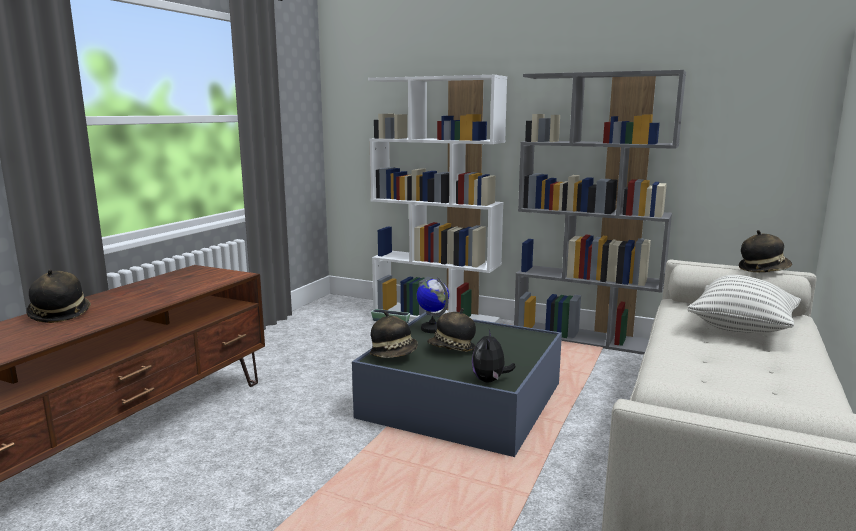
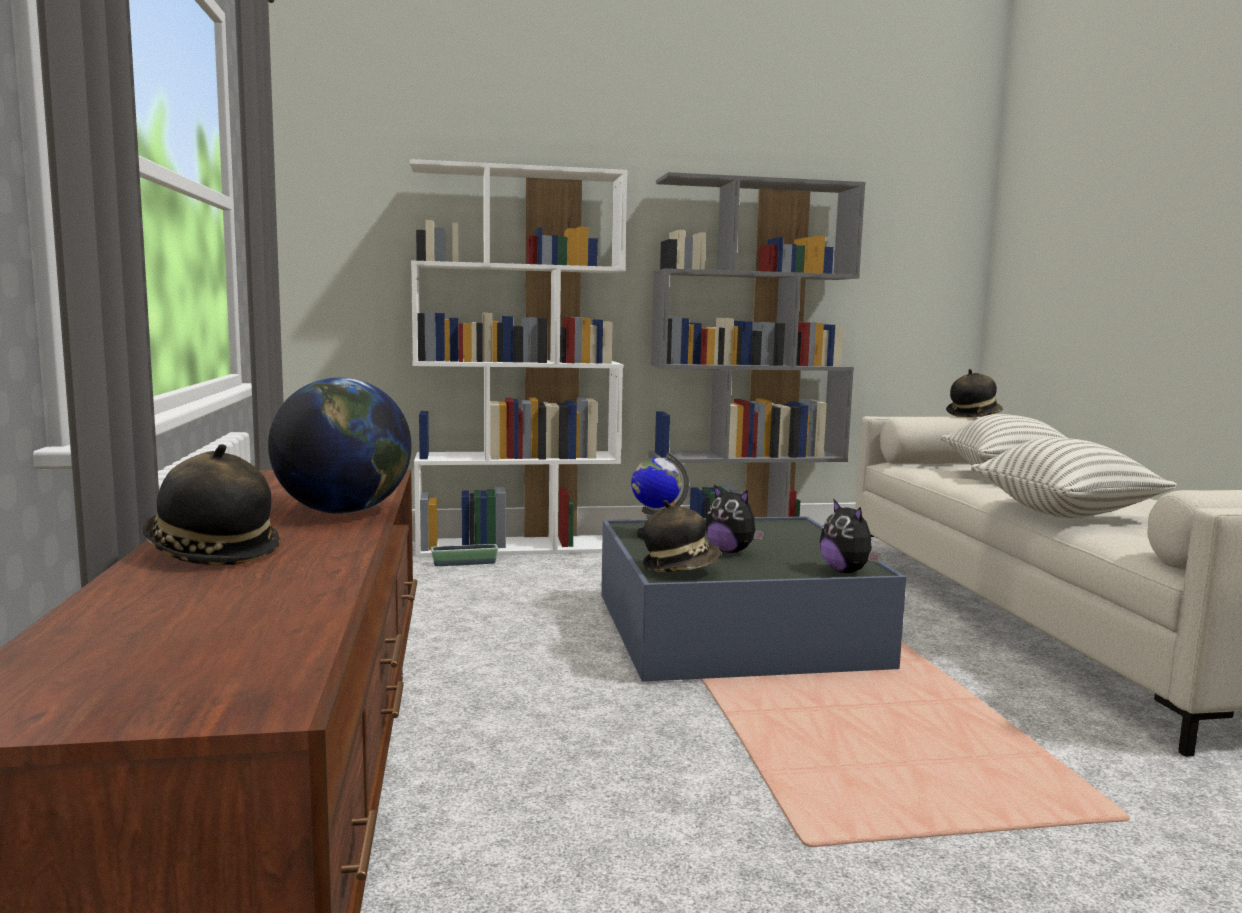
camera: 35 degrees left, 5 degrees down
hat [427,308,476,352] -> plush toy [705,484,765,553]
none -> globe [268,377,412,514]
none -> pillow [971,437,1177,518]

